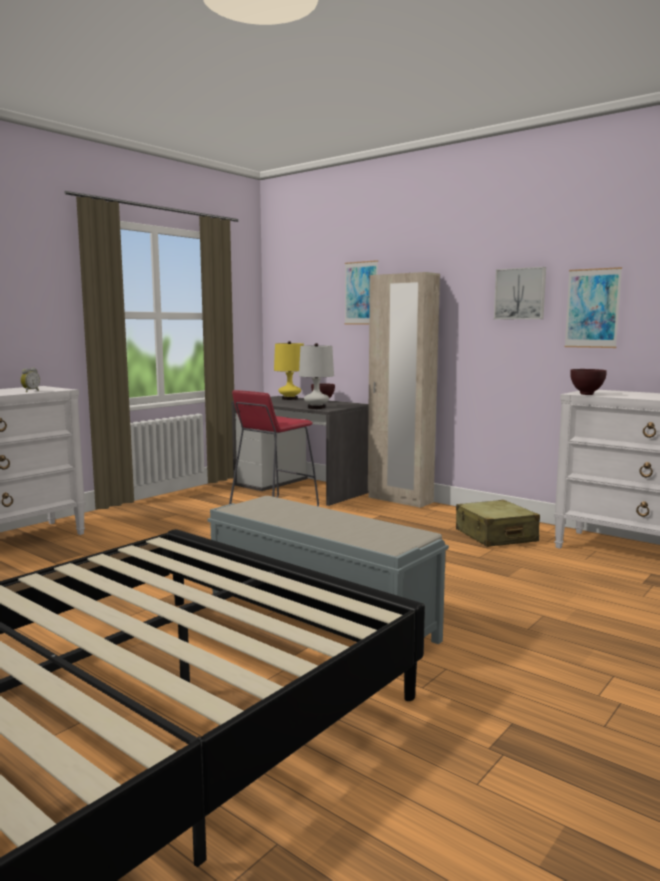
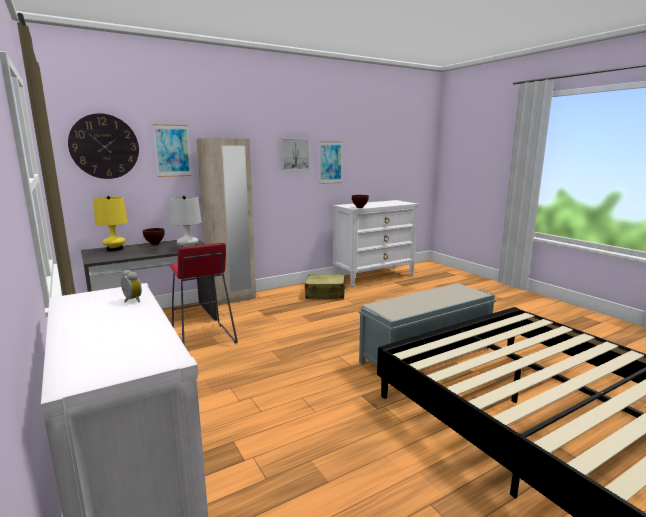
camera: 70 degrees left, 5 degrees up
none -> wall clock [68,113,139,179]

